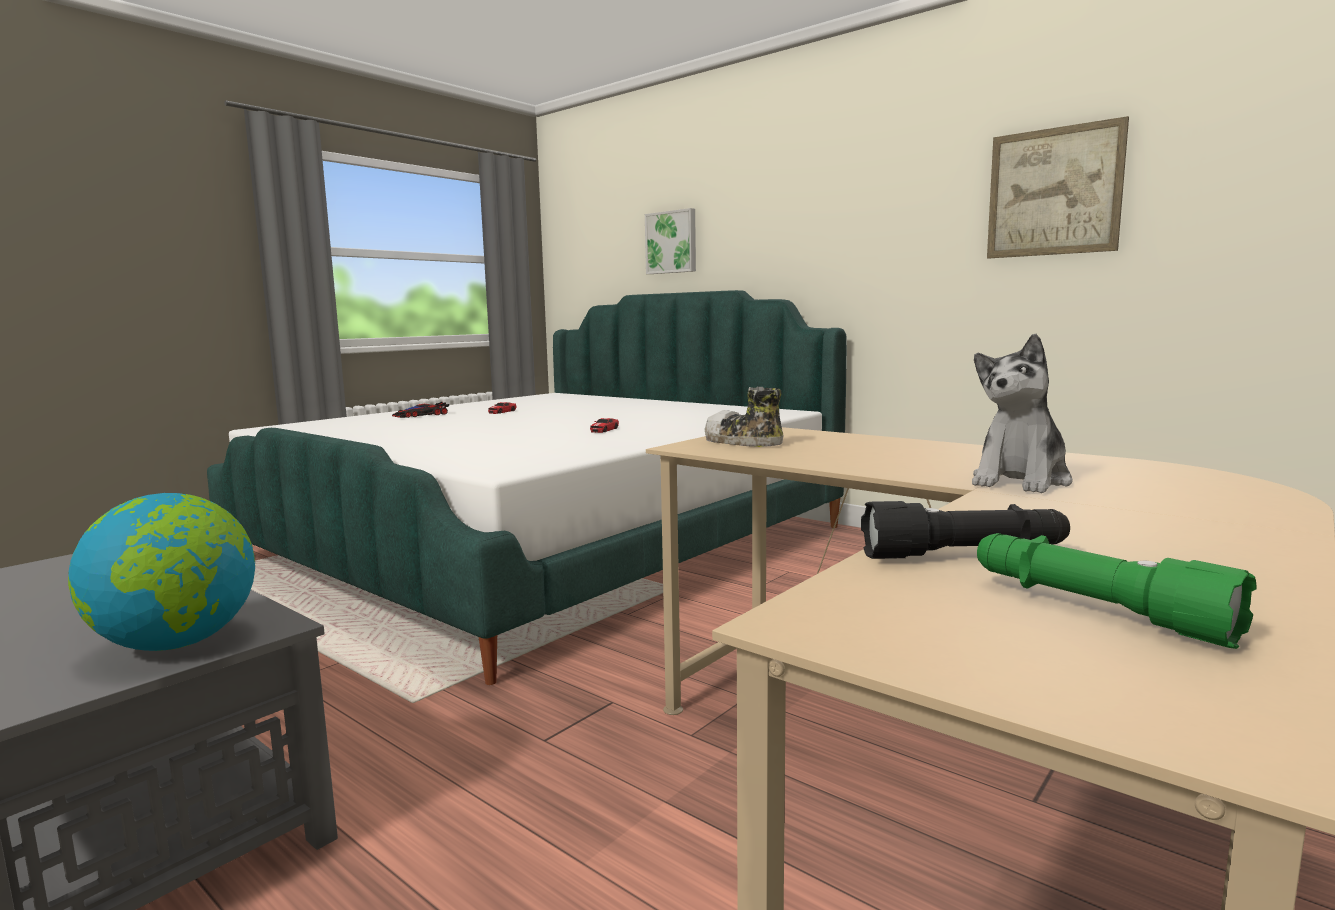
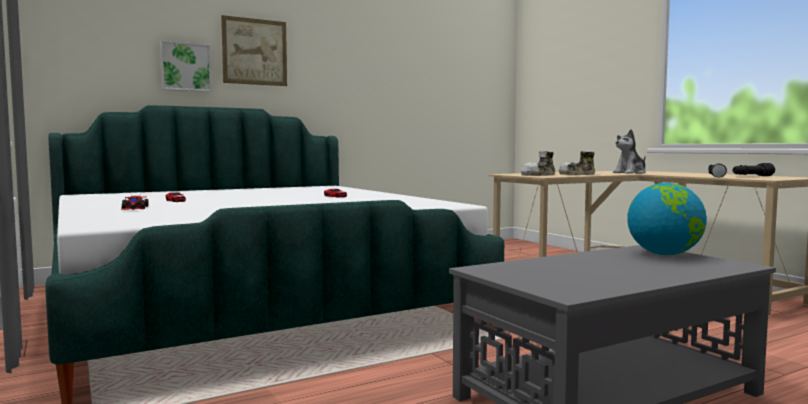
camera: 70 degrees left, 5 degrees down
plush toy [972,334,1073,493] -> plush toy turned 90 degrees clockwise [613,129,646,174]
green flashlight [977,533,1257,649] -> black flashlight [733,163,775,176]
picture [987,116,1129,259] -> picture moved to [221,15,287,86]
none -> shoe [559,151,595,175]

